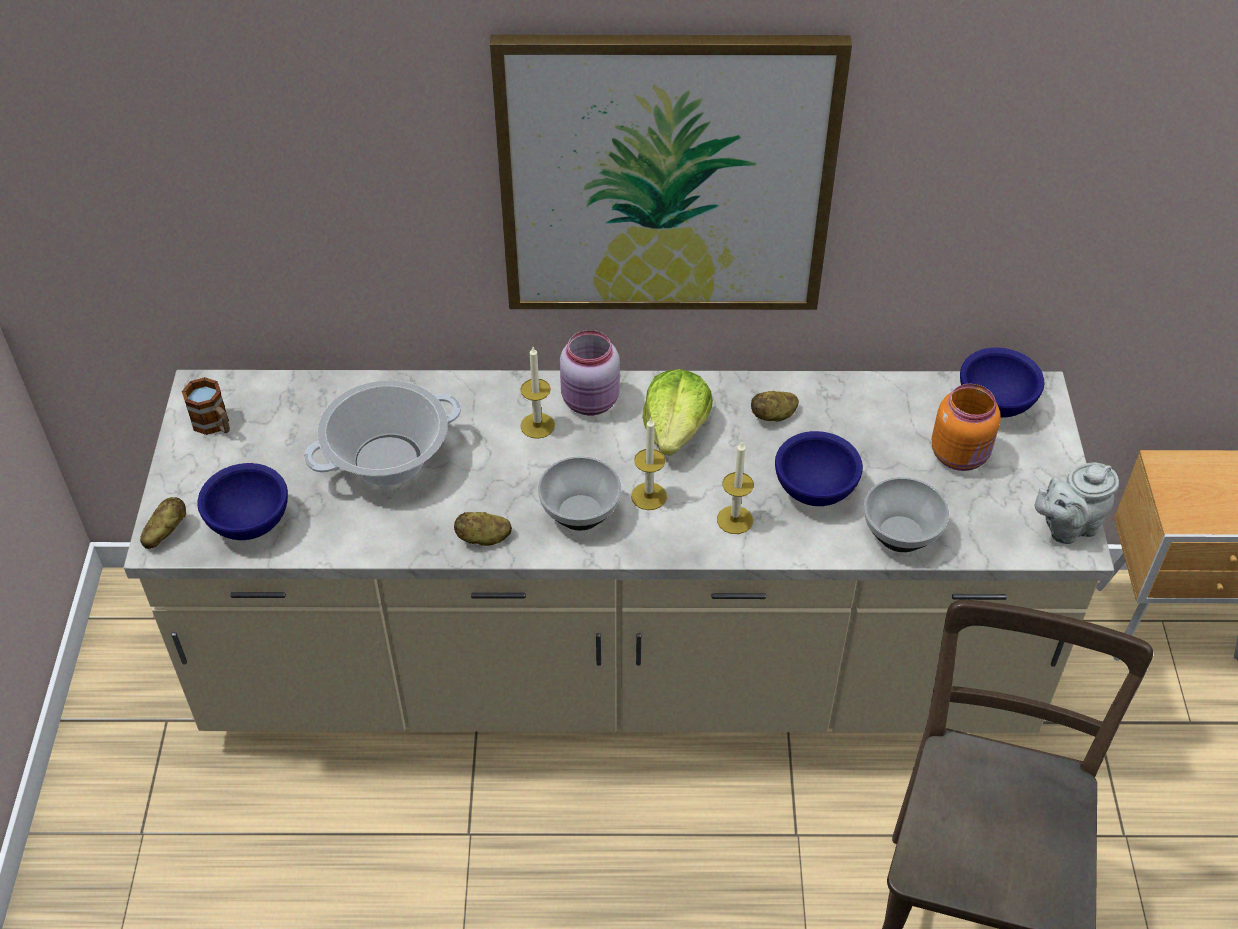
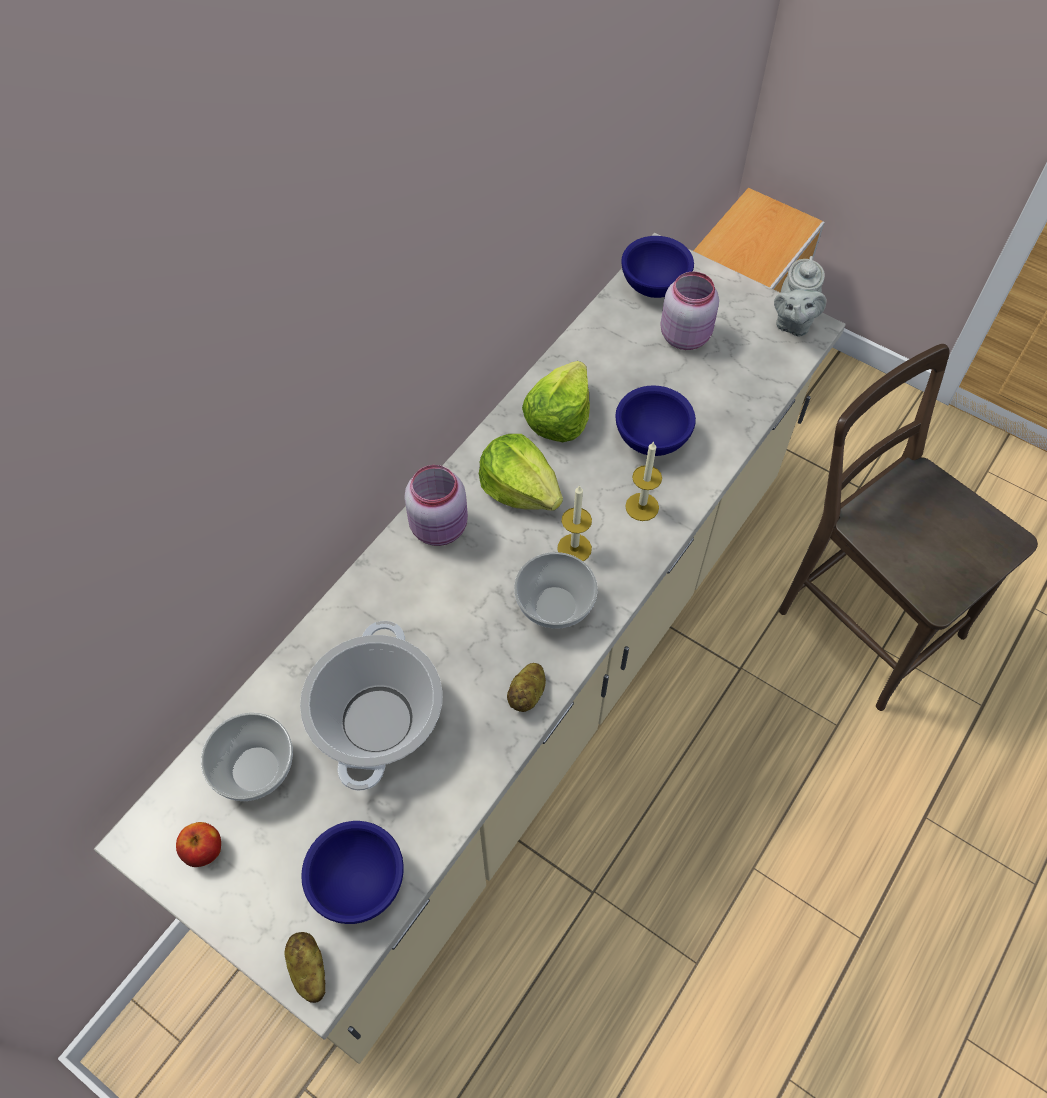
camera: 55 degrees left, 10 degrees up
mug [182,377,230,435] -> apple [176,822,221,867]
picture [490,35,852,310] -> none
candle [520,347,555,439] -> none
potato [751,391,799,421] -> lettuce [522,361,590,442]
bowl [864,477,949,552] -> bowl moved to [201,713,293,801]
orange jar [932,384,1001,471] -> pink jar [660,272,719,350]

